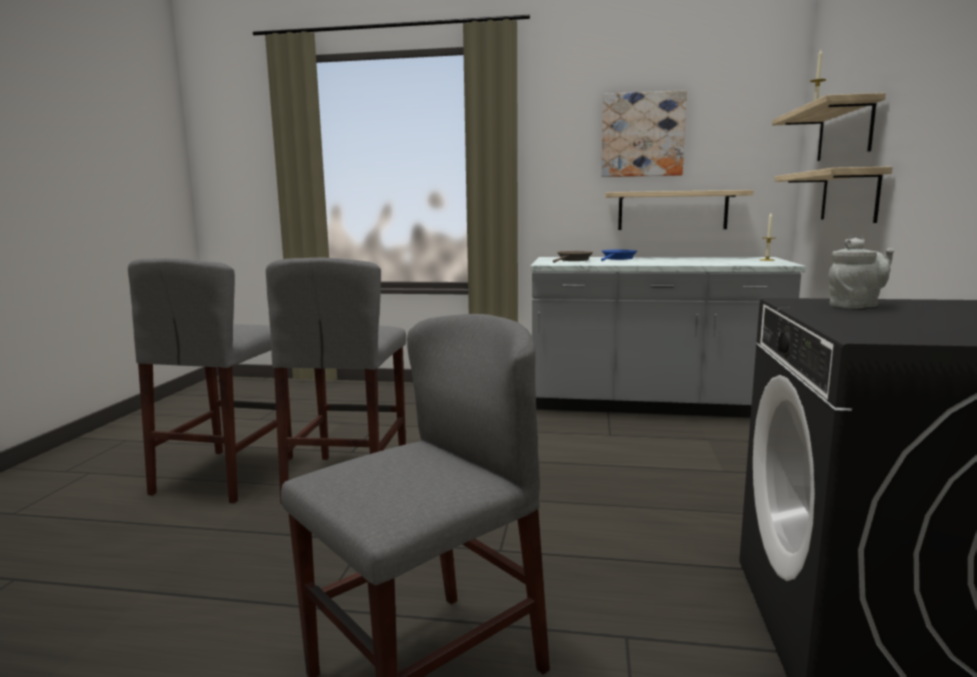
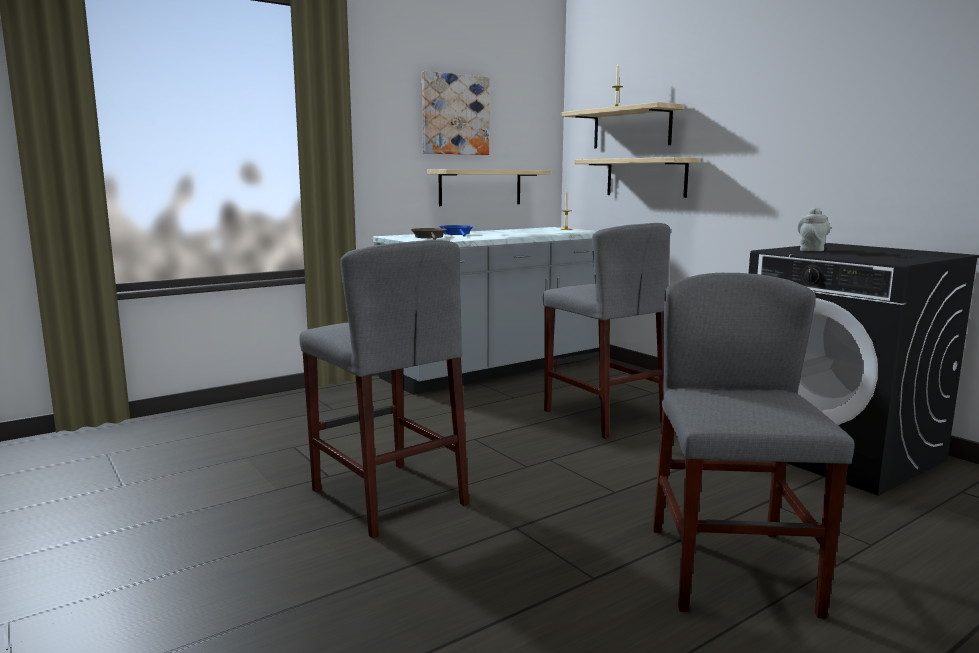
camera: 45 degrees left, 0 degrees up
grey stool [128,258,293,503] -> grey stool moved to [543,223,670,439]

